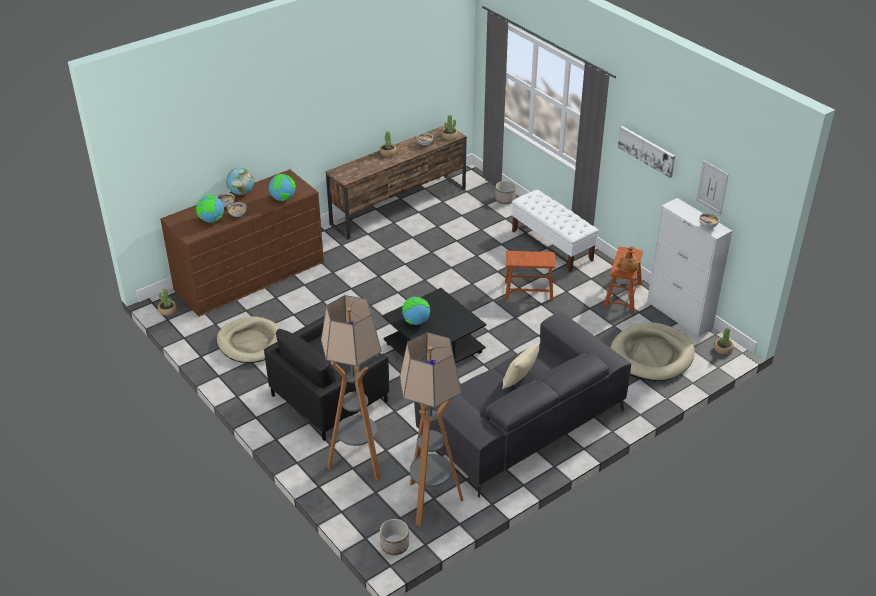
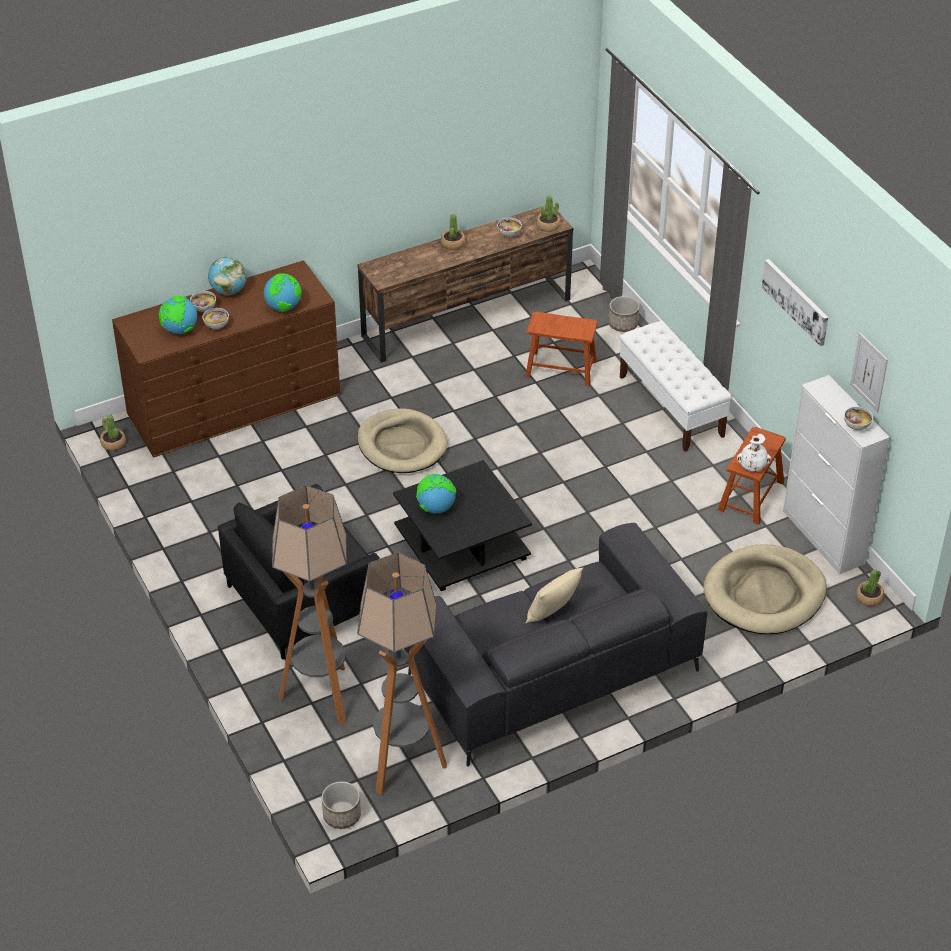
camera: 10 degrees right, 5 degrees up
beige dog bed [217,316,281,363] -> beige dog bed moved to [357,408,448,473]
brown stool [505,251,556,301] -> brown stool moved to [526,312,598,386]
brown vase [617,246,640,273] -> white vase [737,434,771,472]

